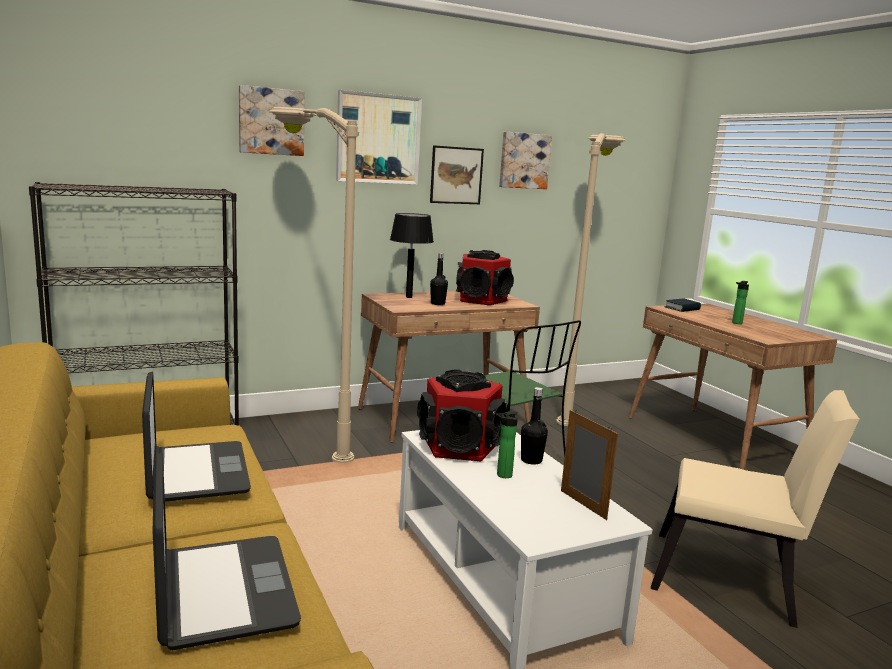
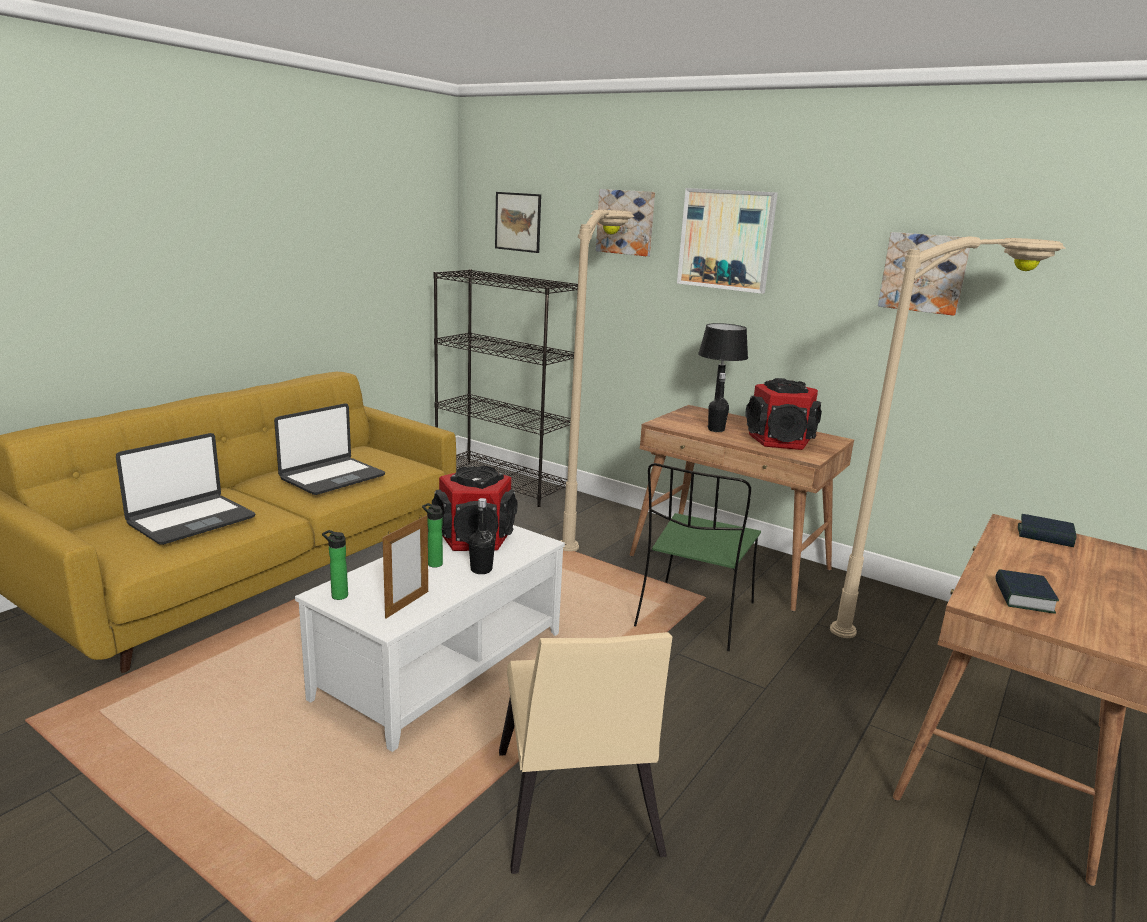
camera: 60 degrees right, 5 degrees up
picture [430,145,484,204] -> picture moved to [495,192,541,253]
bottle [732,281,749,324] -> bottle moved to [322,530,348,600]
none -> book [995,569,1059,614]

